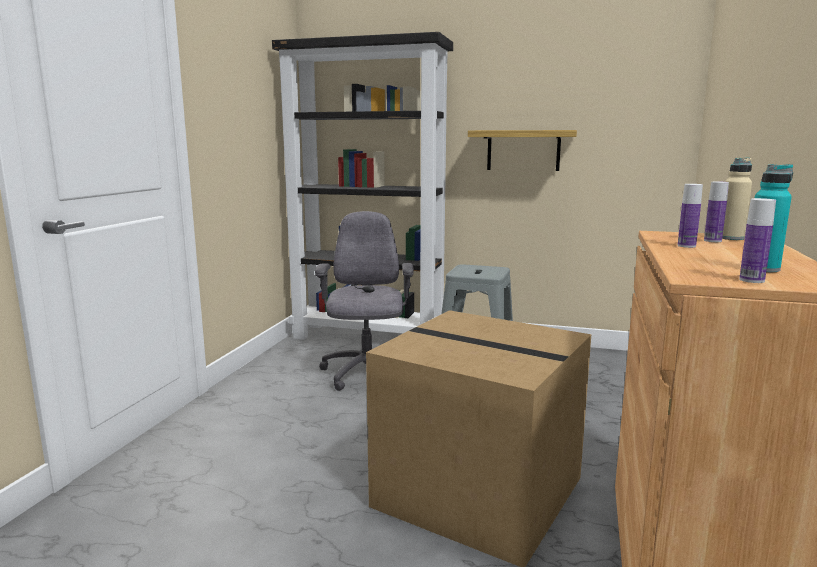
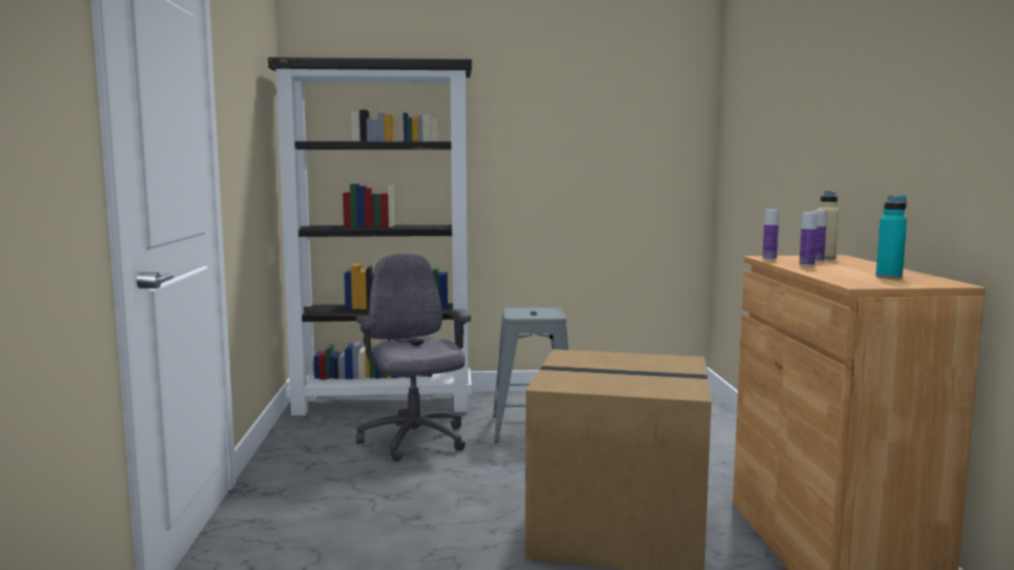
camera: 20 degrees left, 5 degrees down
shelf [468,130,577,171] -> none
bottle [739,198,776,283] -> bottle moved to [762,209,779,260]

